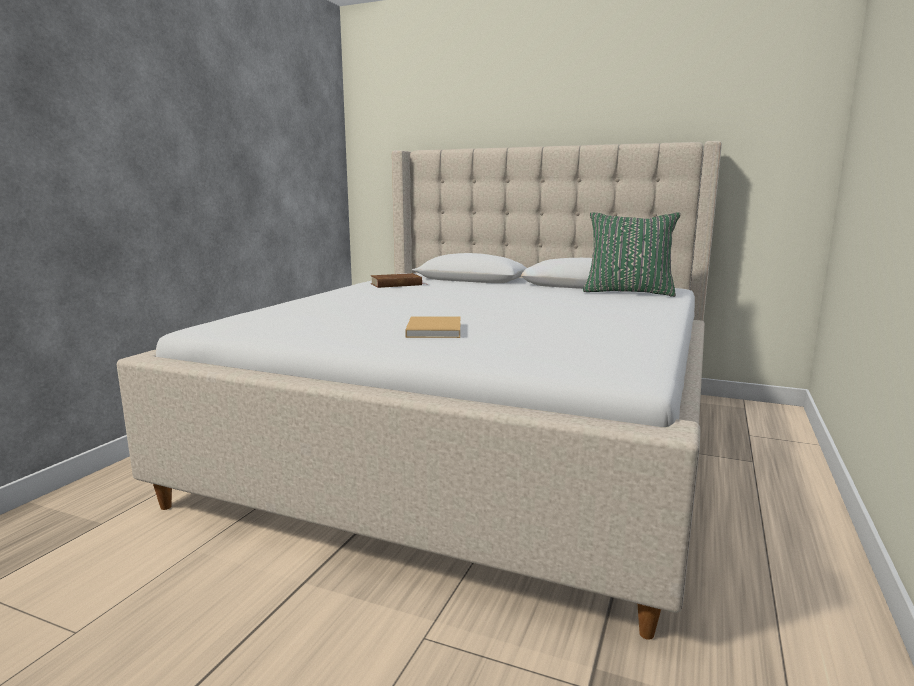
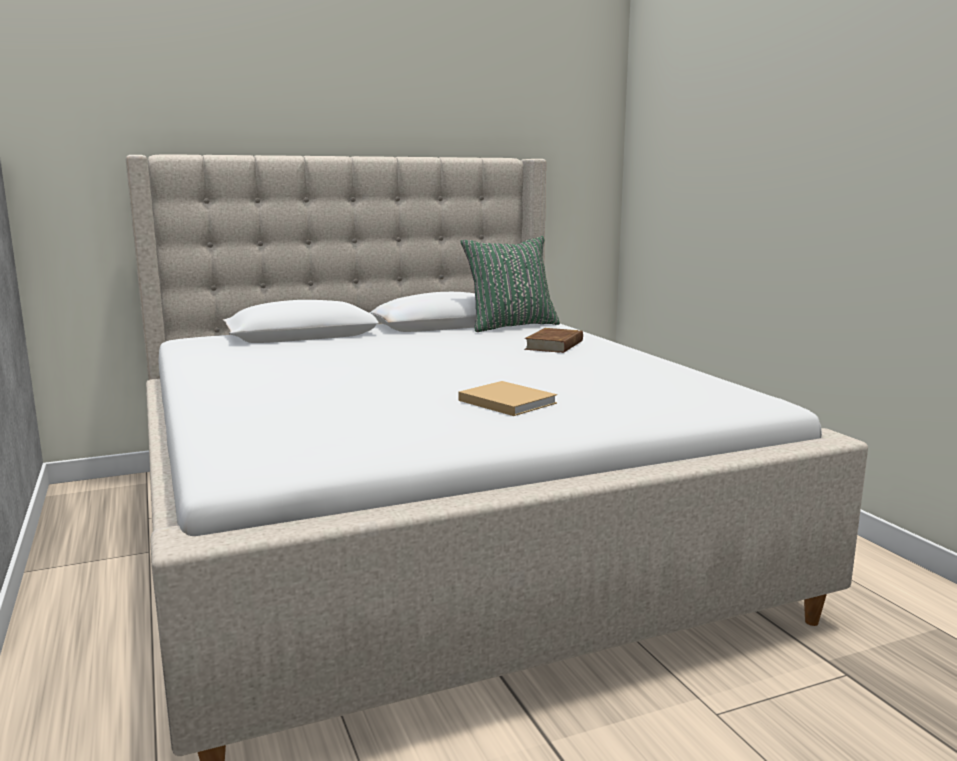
camera: 45 degrees left, 0 degrees up
brown book [370,273,422,288] -> brown book moved to [524,328,583,353]

